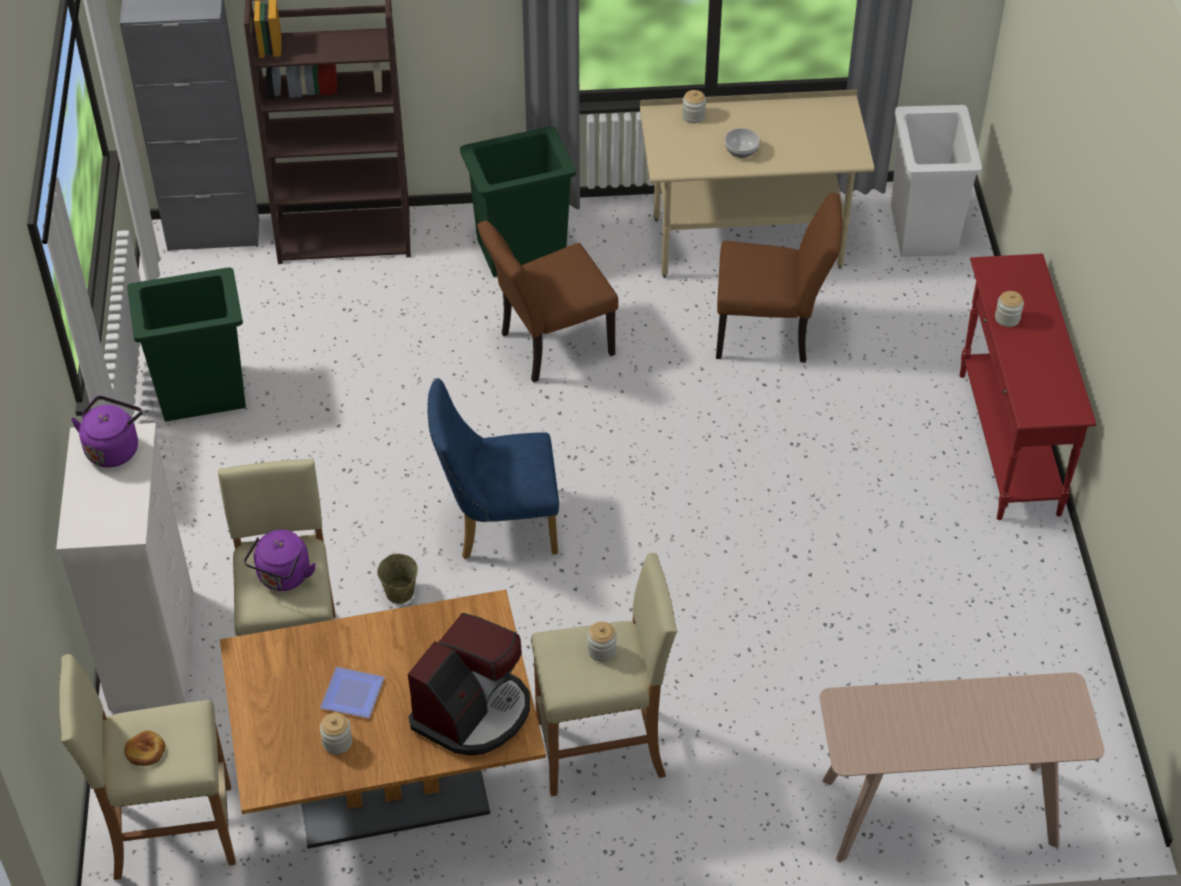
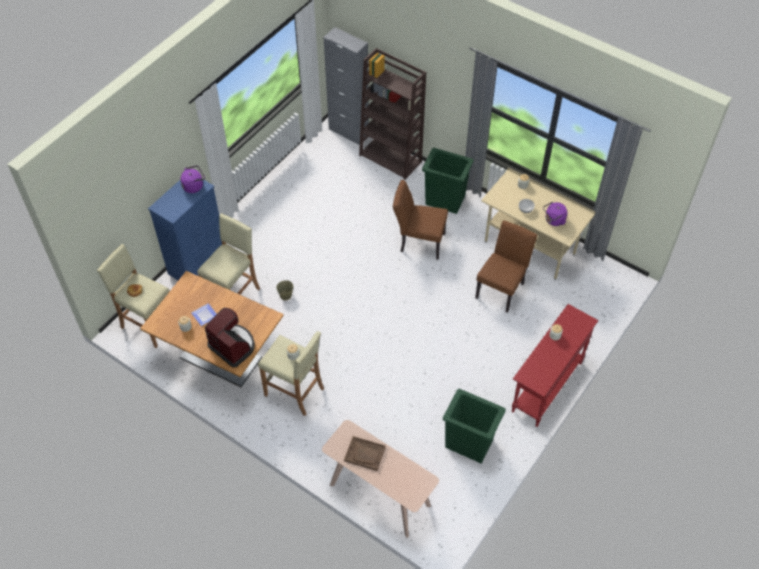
camera: 40 degrees right, 5 degrees up
white dresser [56,423,193,710] -> blue dresser [148,180,222,280]
green trash can [127,267,246,422] -> green trash can moved to [443,389,506,464]
purple kettle [244,530,316,591] -> purple kettle moved to [543,202,567,226]
coffee machine [408,613,530,756] -> coffee machine turned 120 degrees counterclockwise [205,308,255,367]
blue chair [427,378,559,559] -> none
brown chair [716,193,843,363] -> brown chair turned 105 degrees counterclockwise [475,220,537,313]
white trash can [891,105,982,257] -> none
none -> brown tray [344,436,386,471]

